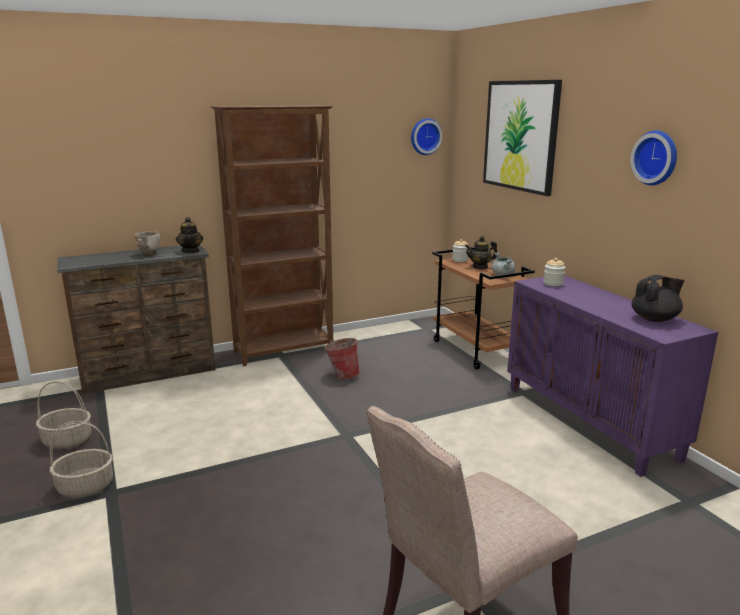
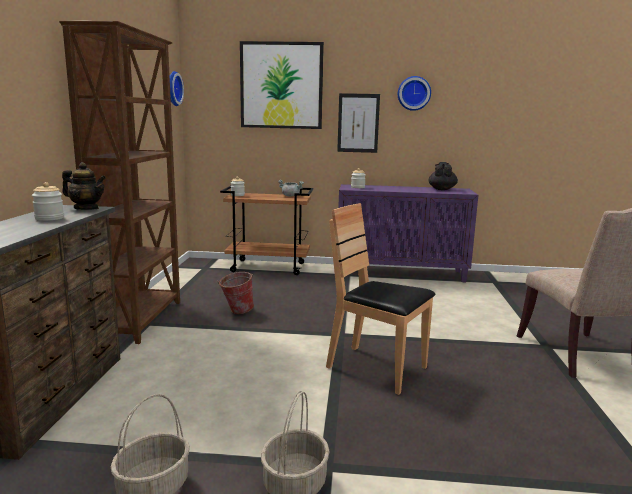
camera: 60 degrees left, 5 degrees down
bowl [135,232,160,256] -> jar [32,182,64,221]
teapot [465,236,497,269] -> none
none -> brown chair [326,203,436,395]
none -> picture [337,93,380,153]

